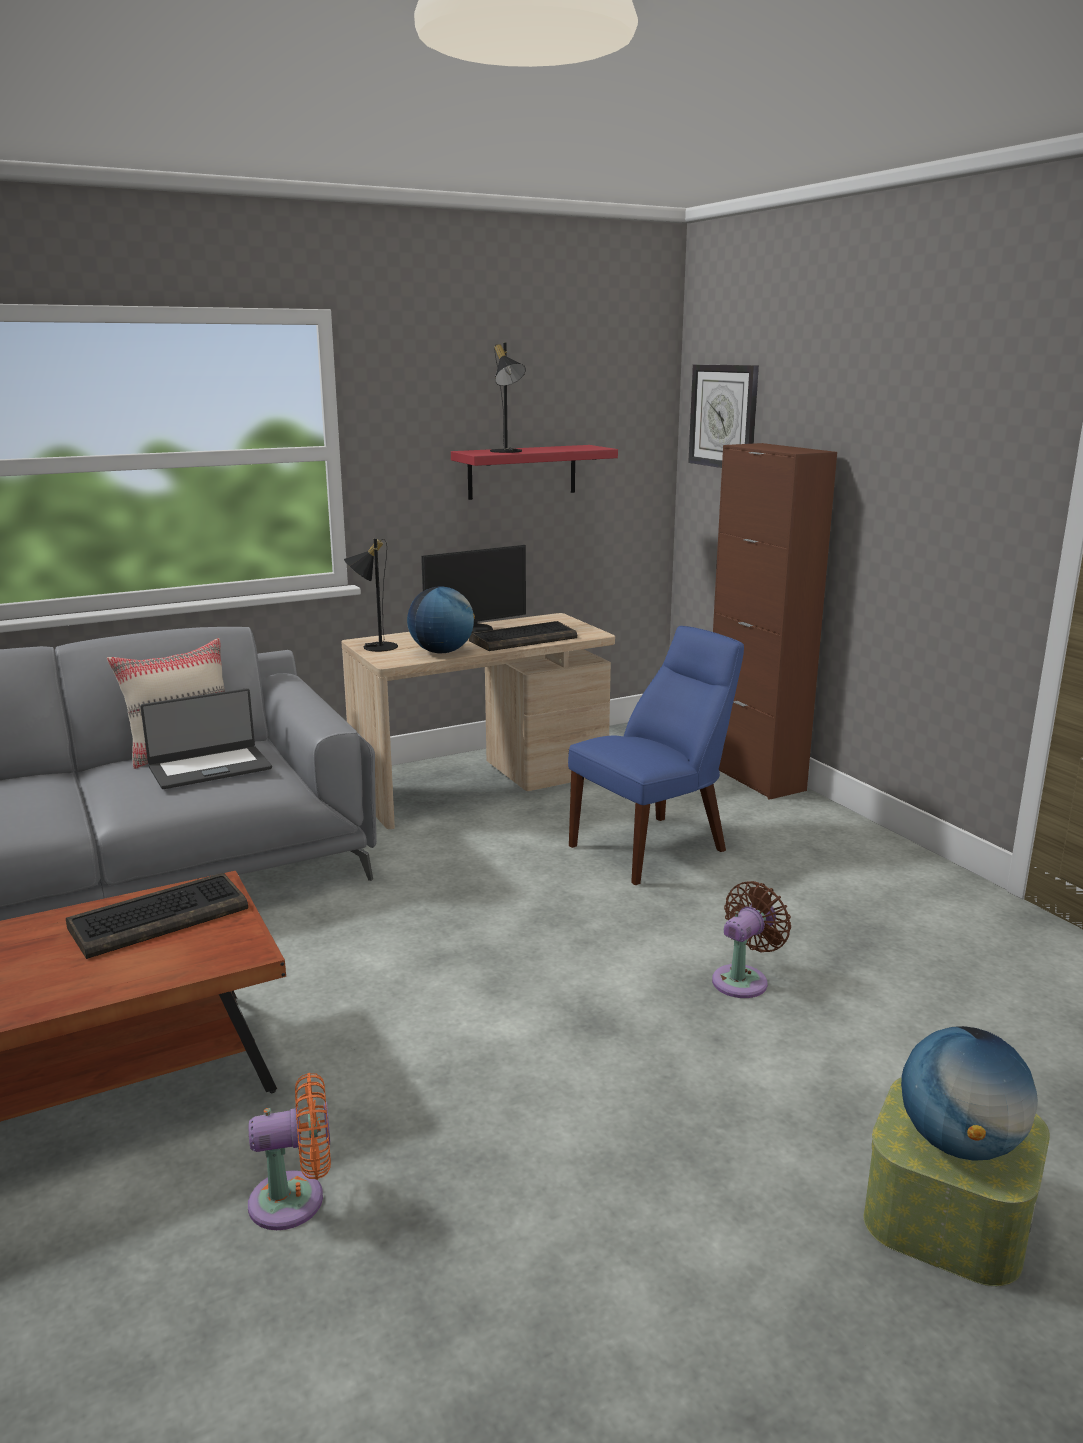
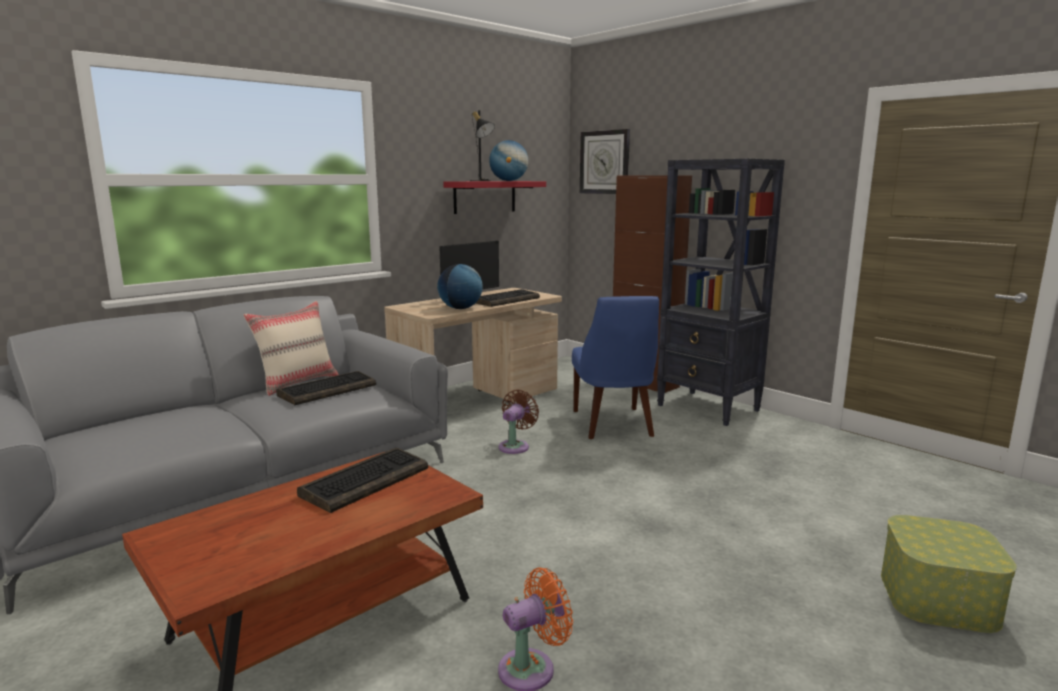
camera: 15 degrees left, 5 degrees down
laptop [140,688,272,789] -> keyboard [276,371,376,405]
black table lamp [344,538,398,652] -> none
blue chair [568,626,744,885] -> blue chair turned 135 degrees clockwise [572,296,659,439]
brown fan [712,881,791,998] -> brown fan moved to [498,390,539,454]
globe [901,1026,1038,1161] -> globe moved to [489,140,528,181]
none -> black bookcase [657,159,785,426]

